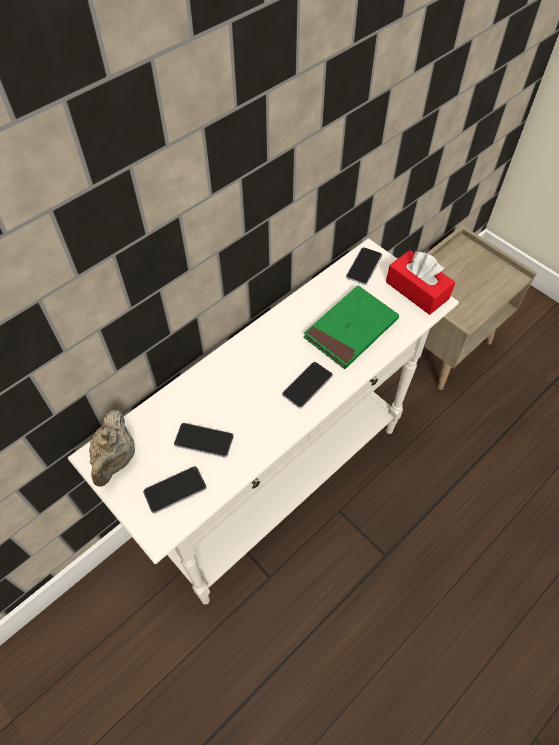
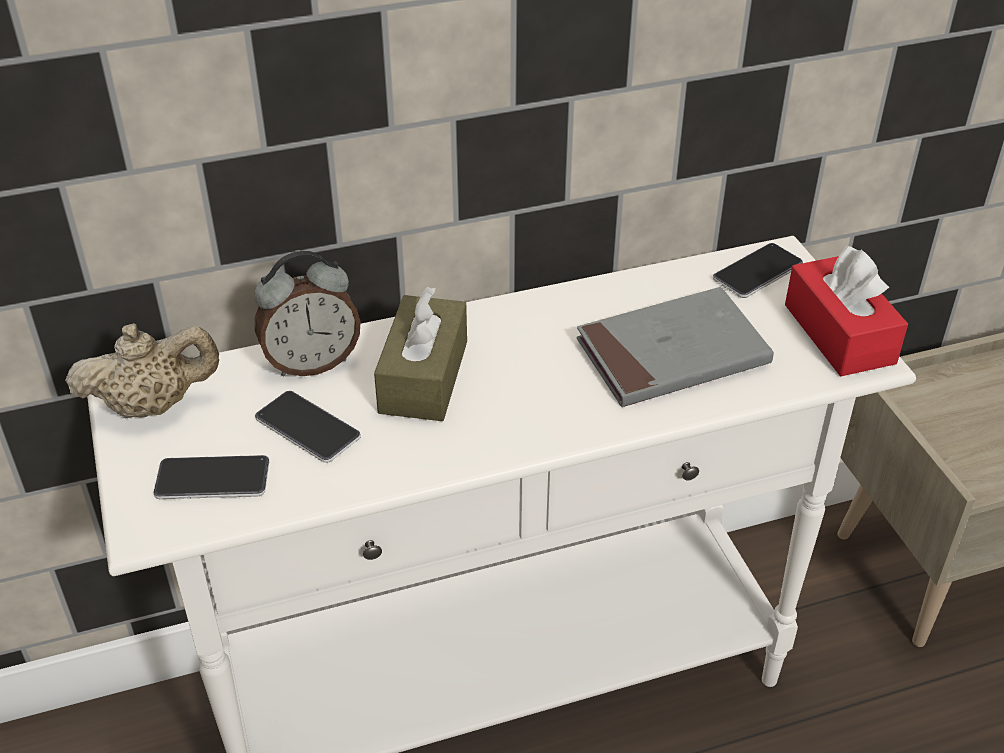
camera: 25 degrees right, 15 degrees down
beige teapot [89,410,135,487] -> beige teapot turned 135 degrees counterclockwise [65,323,219,419]
phone [282,362,333,408] -> none
green book [304,285,399,369] -> grey book [577,287,774,407]
none -> alarm clock [254,251,361,376]
none -> brown tissue box [374,286,467,421]

